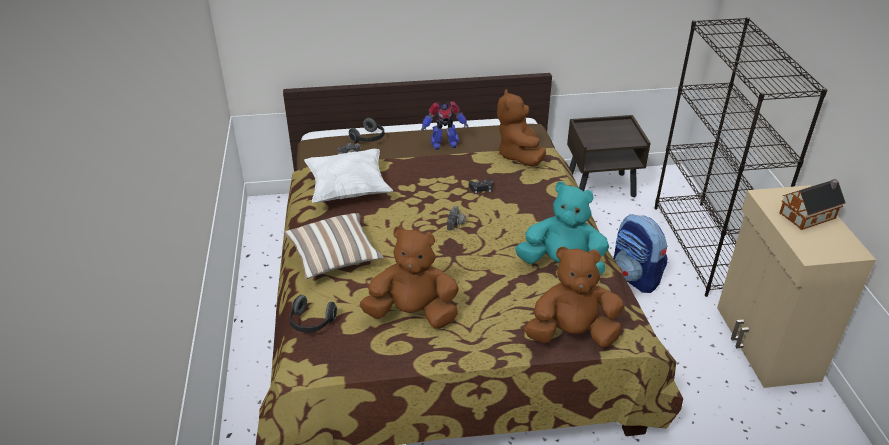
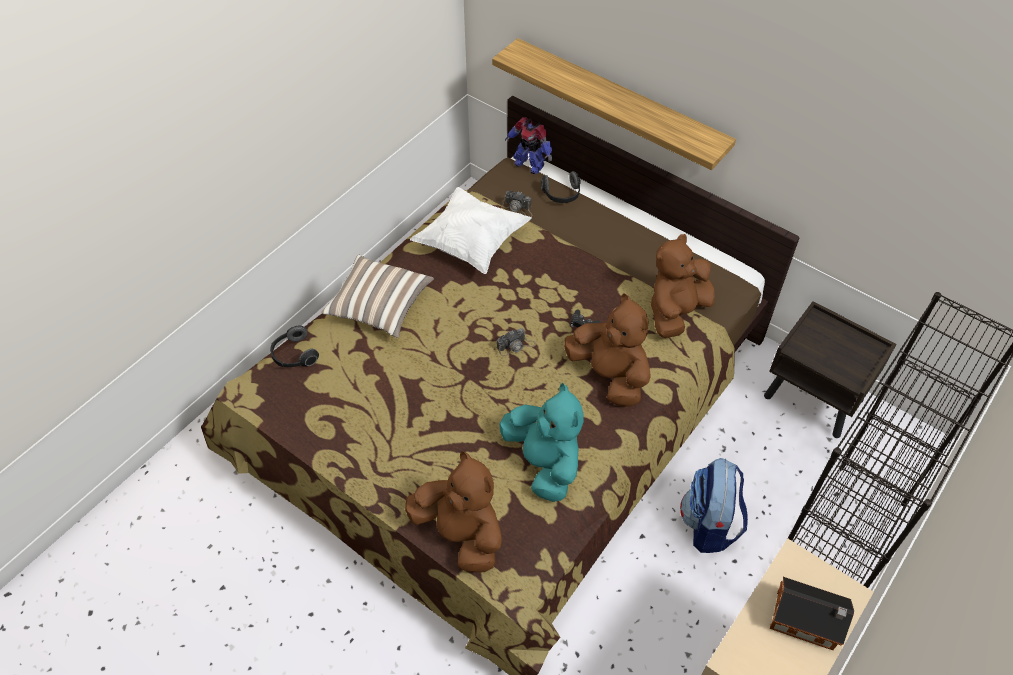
camera: 45 degrees right, 15 degrees up
brown plush toy [360,227,459,328] -> brown plush toy moved to [564,293,651,407]
toy robot [421,101,468,150] -> toy robot moved to [505,117,552,174]
none -> shelf [492,38,736,170]

